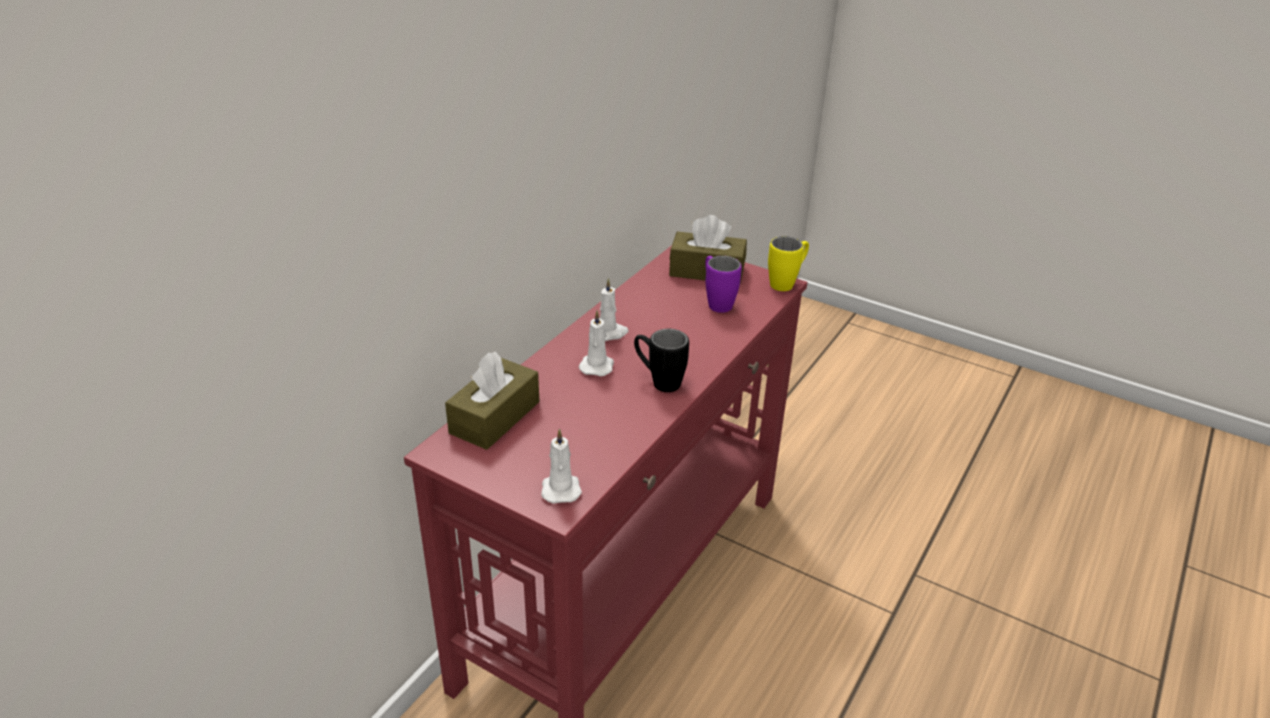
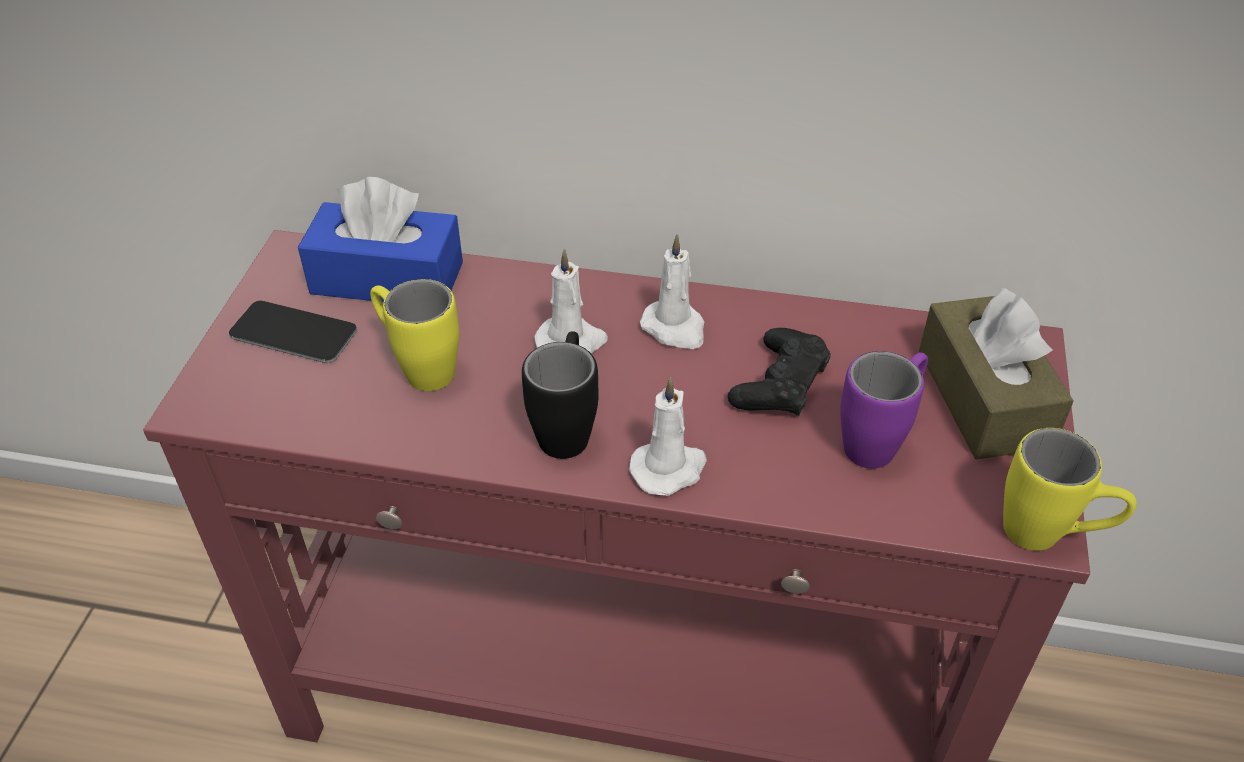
camera: 70 degrees right, 10 degrees up
brown tissue box [445,352,539,450] -> blue tissue box [298,177,463,302]
white candle [541,428,582,504] -> white candle moved to [629,377,707,496]
none -> phone [229,301,357,363]
none -> yellow mug [370,279,459,391]
none -> black game controller [728,328,831,416]

